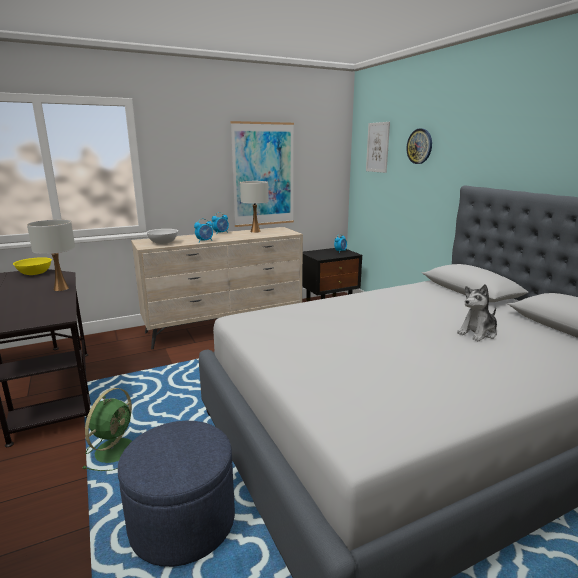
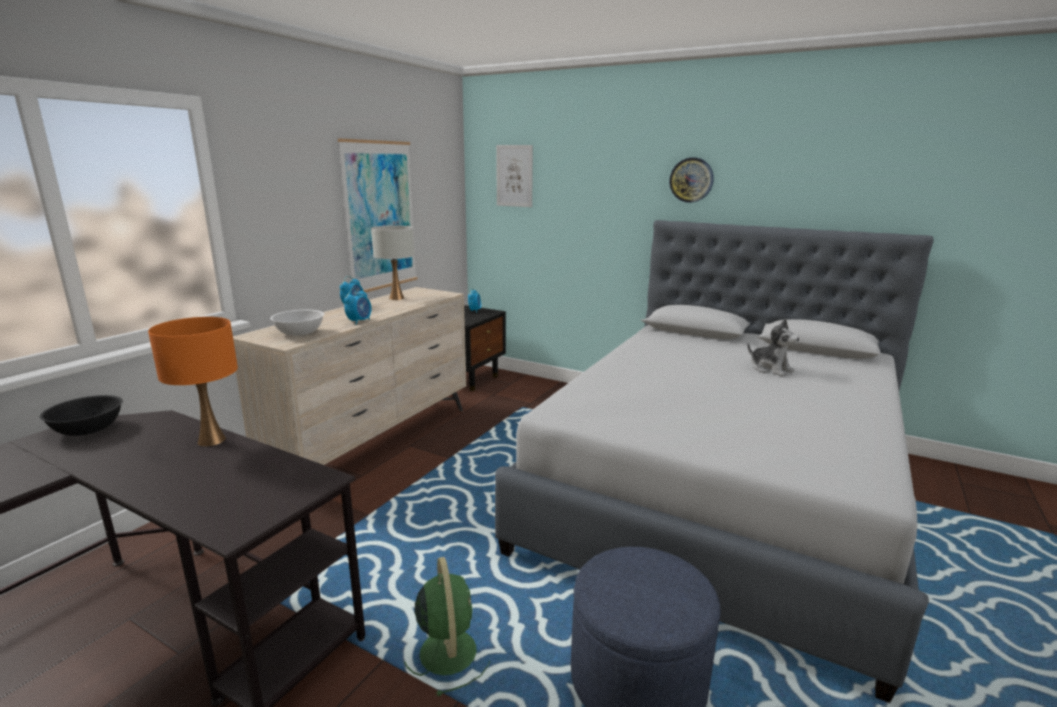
camera: 35 degrees left, 0 degrees up
yellow bowl [13,257,52,275] -> black bowl [40,395,123,436]
white table lamp [27,220,75,291] -> orange table lamp [148,317,238,447]
wall clock [406,129,432,164] -> wall clock moved to [669,158,714,203]
plush toy [457,284,497,341] -> plush toy turned 60 degrees counterclockwise [747,318,799,376]

